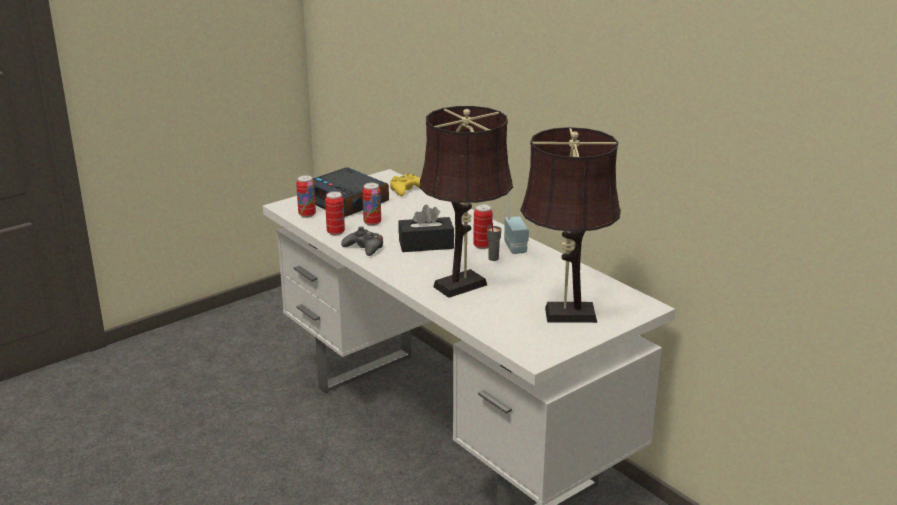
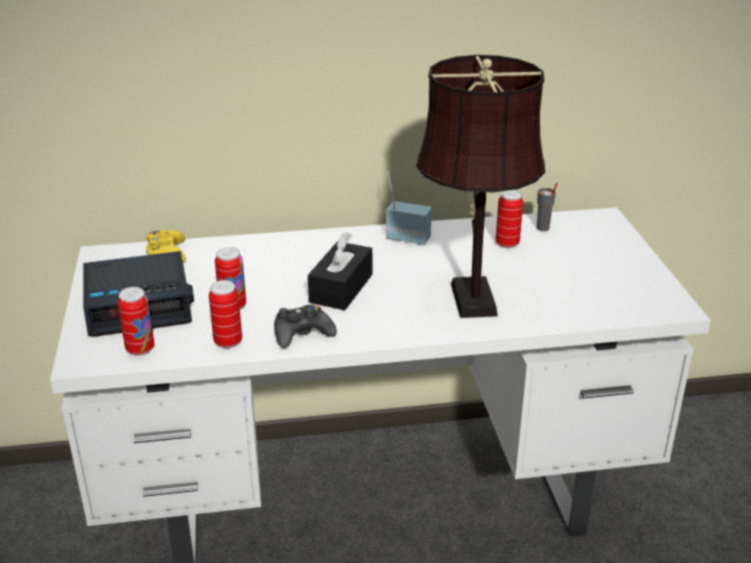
camera: 60 degrees left, 5 degrees up
can [473,204,493,249] -> can moved to [496,190,523,248]
grey cup [487,222,501,261] -> grey cup moved to [537,183,558,231]
brown table lamp [520,127,621,323] -> none

